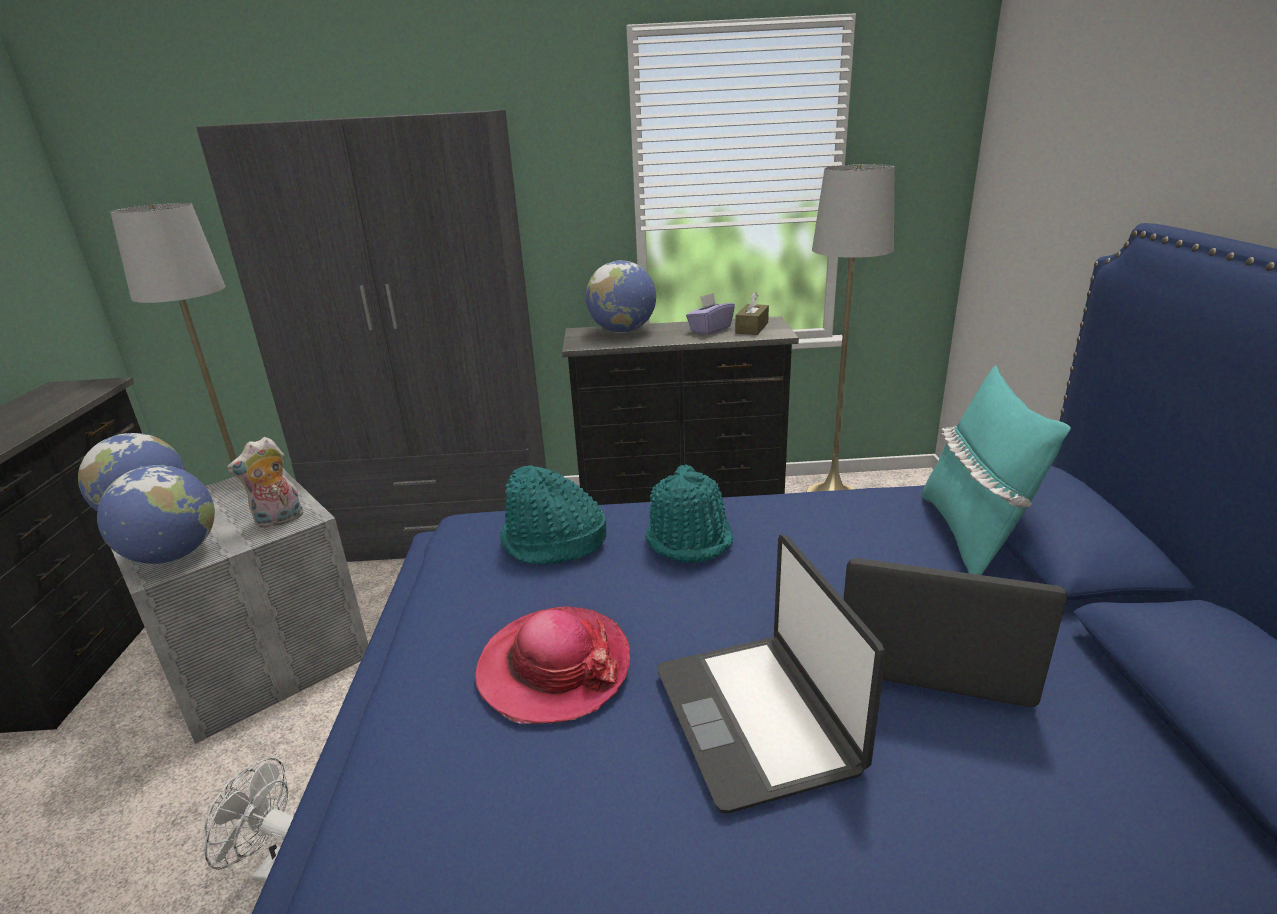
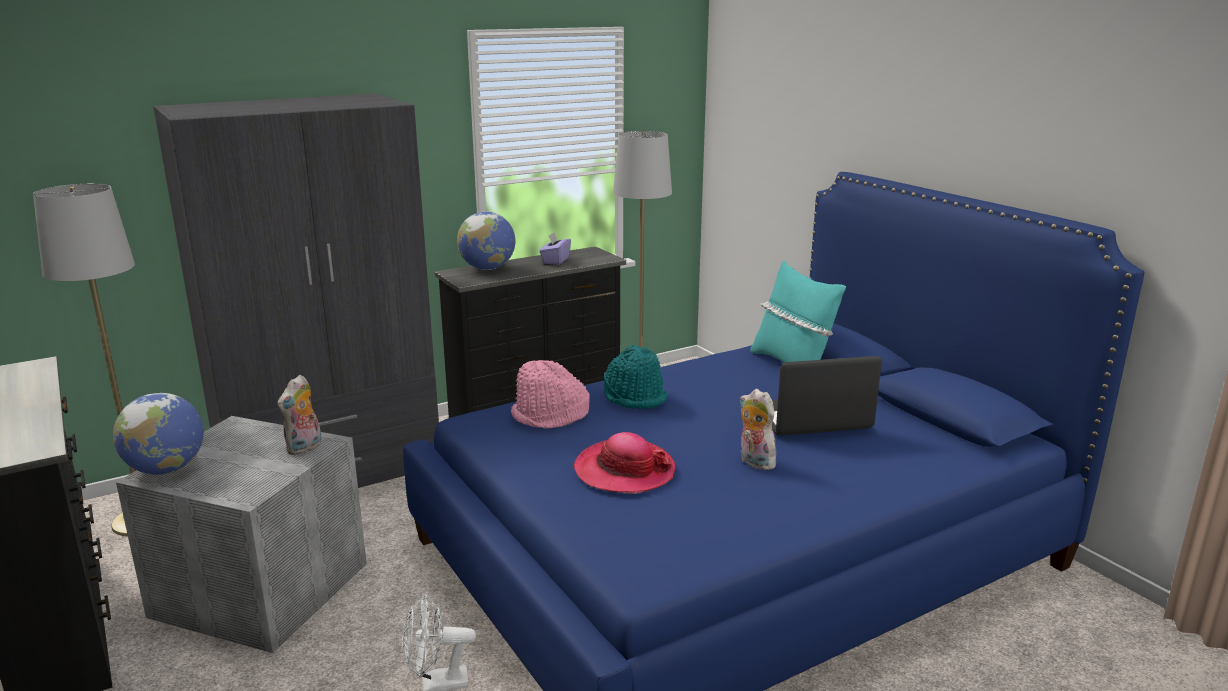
camera: 30 degrees left, 5 degrees down
globe [97,465,215,564] -> none
turquoise hat [500,465,607,565] -> pink hat [511,360,590,429]
laptop [657,534,886,813] -> plush toy [740,389,779,470]
brown tissue box [735,292,769,335] -> none

